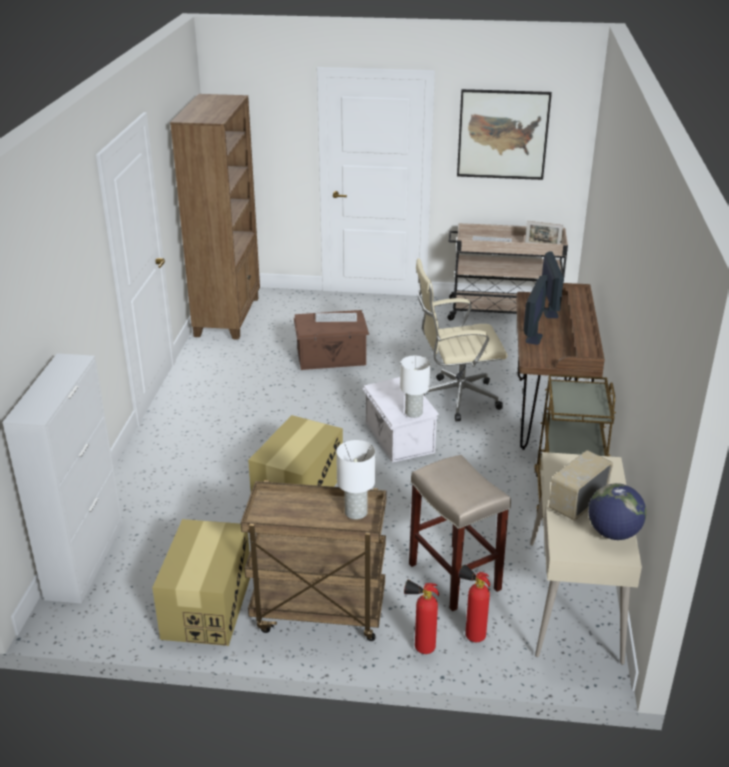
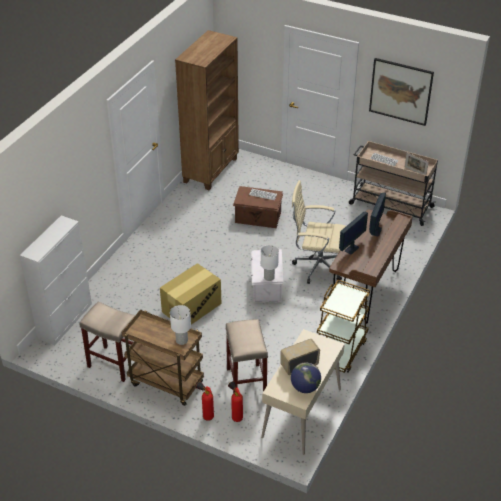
camera: 20 degrees right, 10 degrees up
cardboard box [152,519,250,646] -> beige stool [79,301,135,382]

